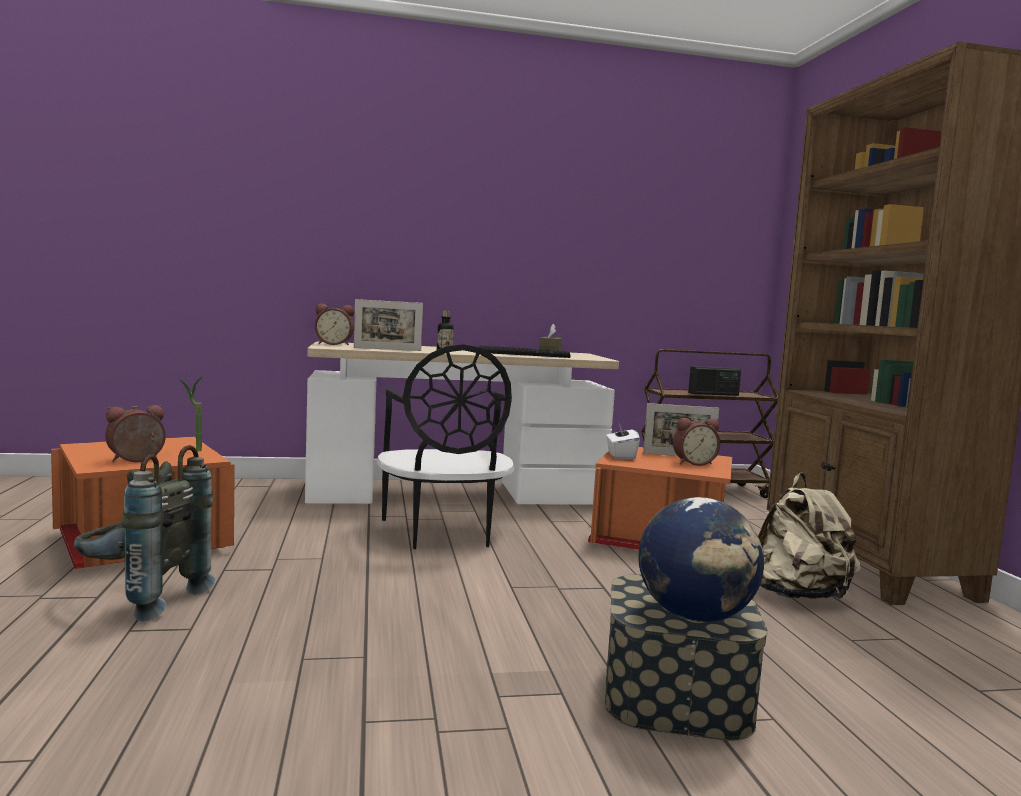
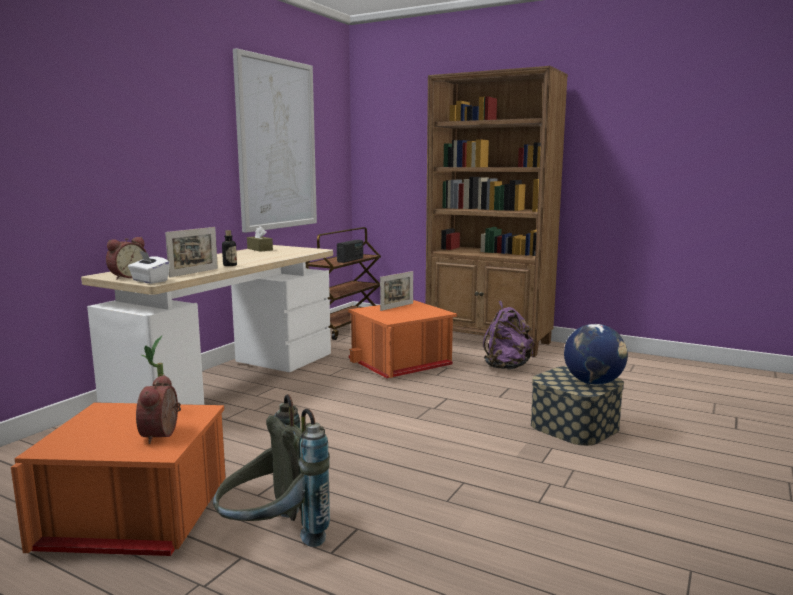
camera: 50 degrees left, 5 degrees up
black chair [377,344,514,549] -> none
keyboard [478,345,571,358] -> none
white tissue box [606,422,640,459] -> white tissue box moved to [128,251,170,284]
alarm clock [673,418,720,466] -> none
beige backpack [758,473,861,599] -> purple backpack [483,301,534,369]
none -> picture [233,48,317,233]

